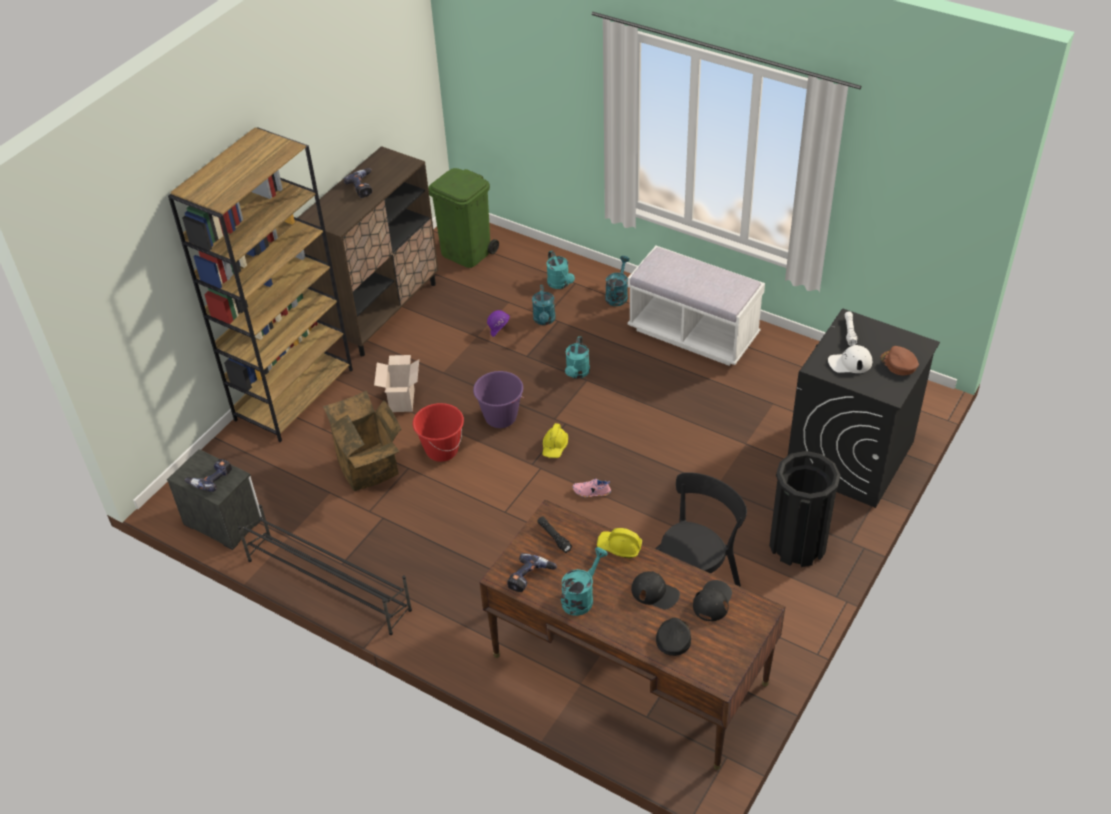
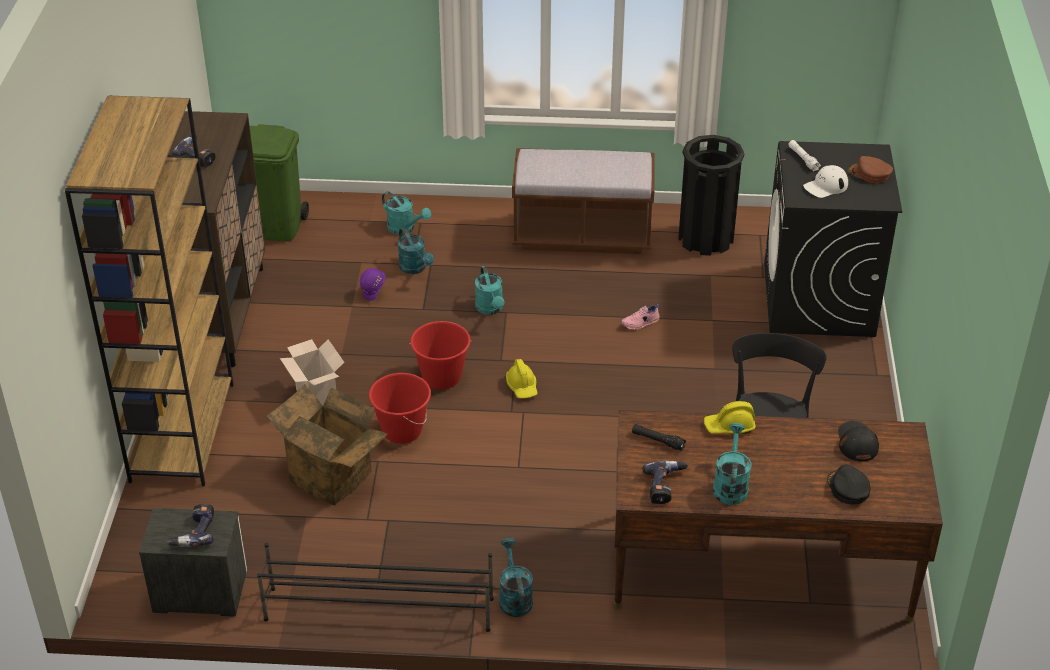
camera: 30 degrees left, 5 degrees down
purple bucket [473,371,525,428] -> red bucket [409,321,472,389]
pink shoe [572,479,611,498] -> pink shoe moved to [621,304,660,330]
turquoise watering can [605,256,630,306] -> turquoise watering can moved to [499,538,533,617]
white bench [628,246,765,366] -> brown bench [512,148,655,254]
black cap [631,571,680,609] -> none
black trash can [769,451,840,567] -> black trash can moved to [679,135,744,255]

